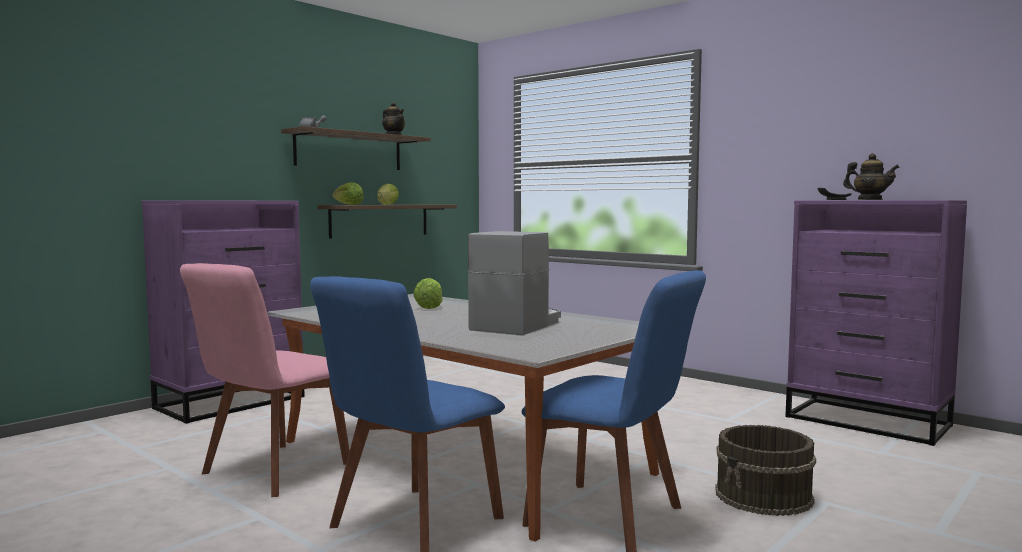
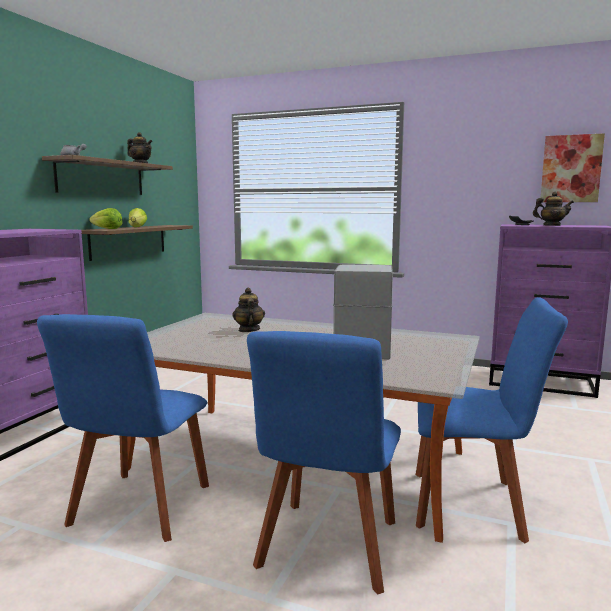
camera: 20 degrees left, 5 degrees up
pink chair [180,263,350,497] -> blue chair [37,314,209,542]
lettuce [413,278,443,309] -> teapot [232,288,265,332]
brown bucket [715,425,816,516] -> none
none -> picture [541,133,605,202]

